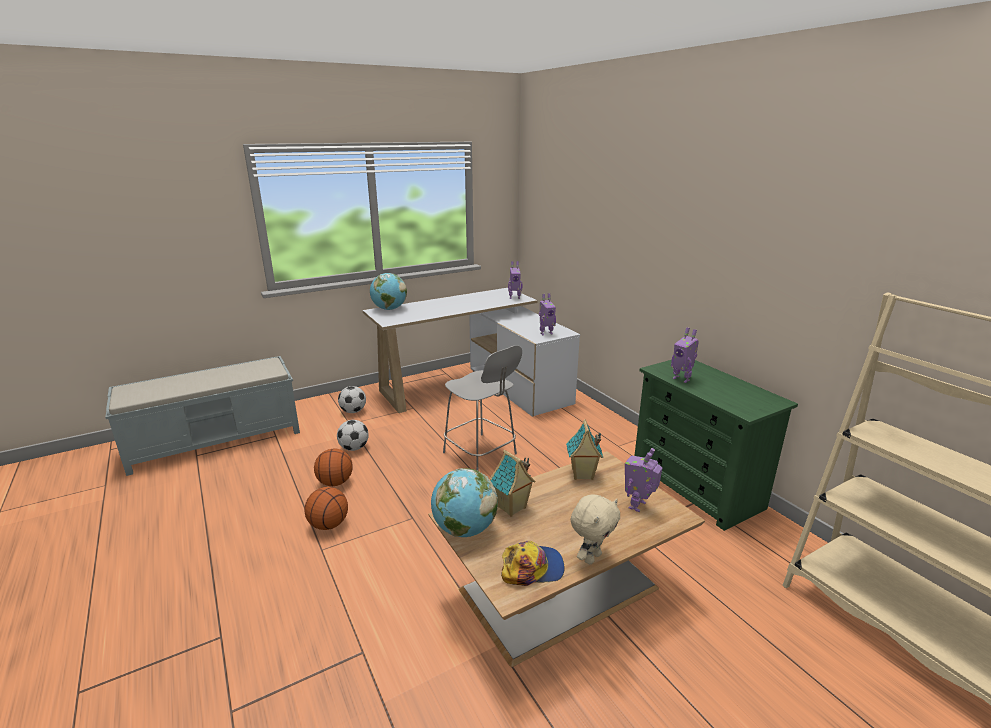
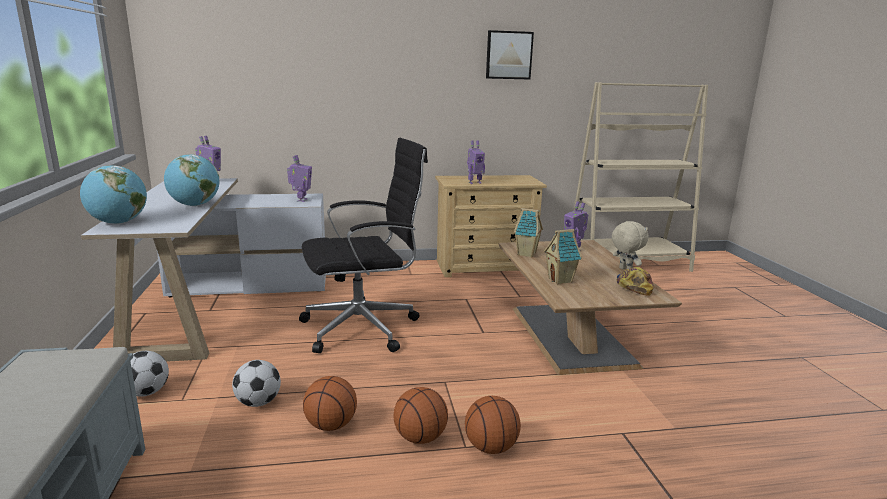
camera: 70 degrees left, 5 degrees down
globe [431,468,498,537] -> globe moved to [164,155,219,206]
grey stool [443,345,522,471] -> black office chair [299,138,428,353]
green dresser [634,360,798,531] -> beige dresser [435,175,547,277]
none -> basketball [465,396,521,454]
none -> picture [486,30,534,79]

